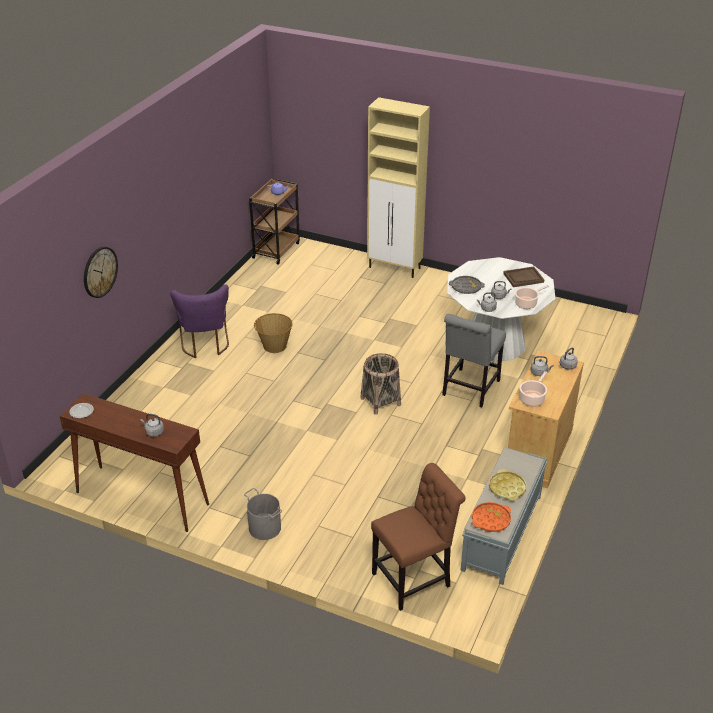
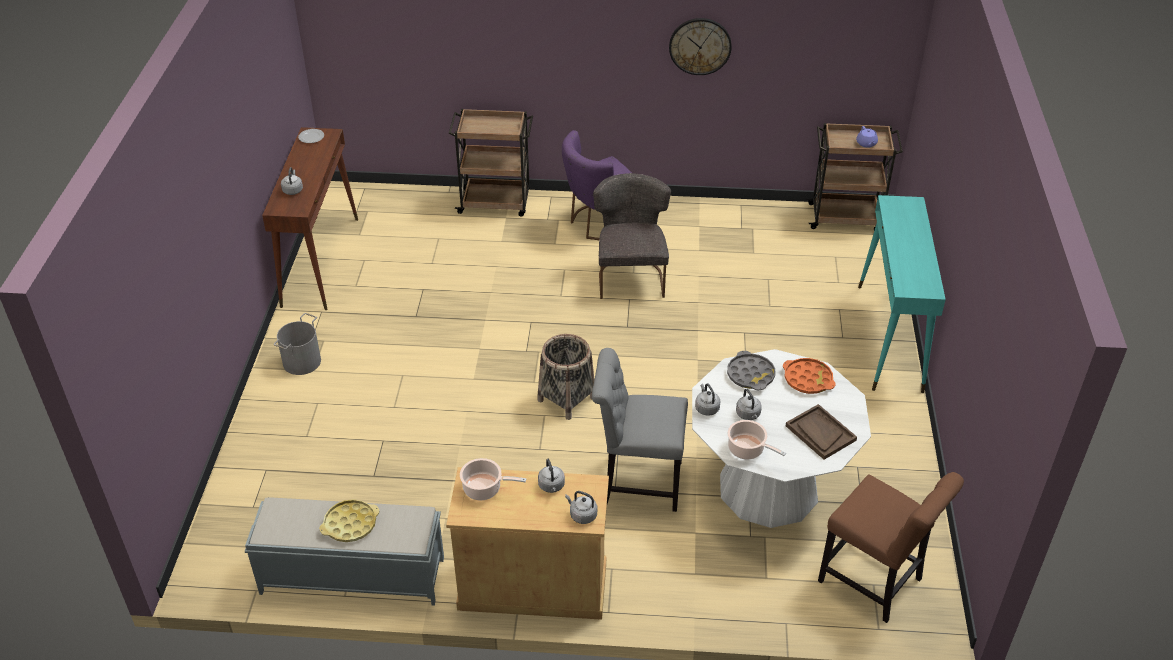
camera: 70 degrees right, 5 degrees up
wall clock [84,247,118,298] -> wall clock moved to [669,18,732,75]
basket [254,313,293,353] -> grey chair [593,173,671,299]
beige cabinet [367,97,430,278] -> turquoise console table [858,195,946,393]
brown chair [371,463,466,611] -> brown chair moved to [818,472,964,623]
orange tray [472,502,511,532] -> orange tray moved to [783,358,836,394]
none -> brown cart [448,109,533,217]

